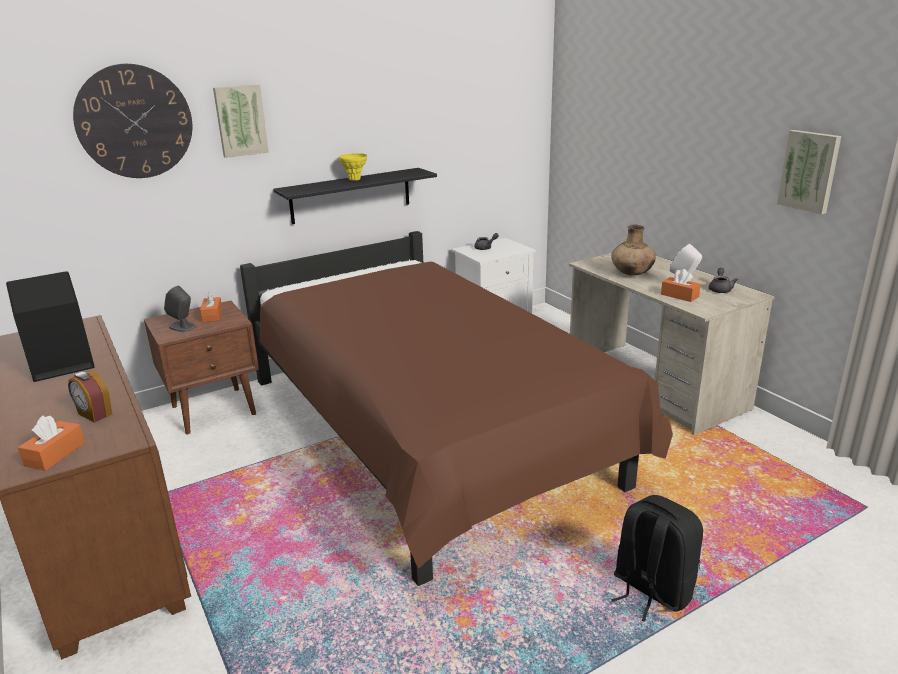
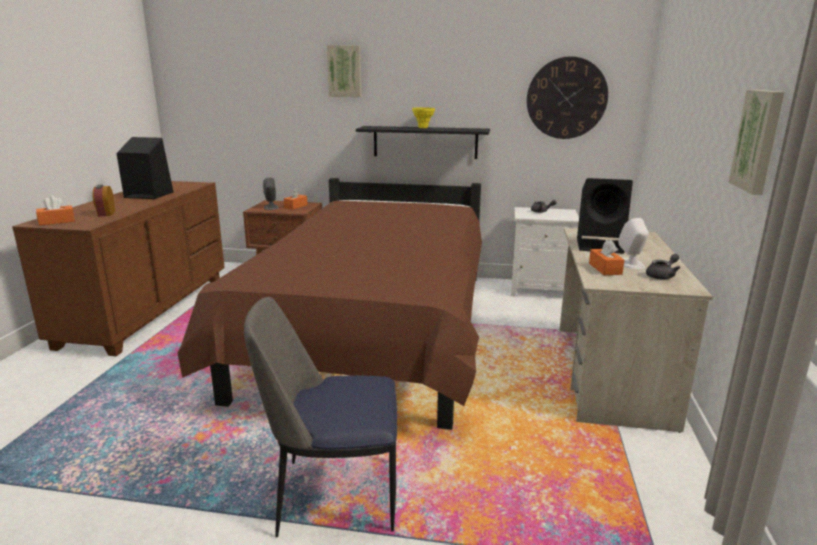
camera: 40 degrees right, 5 degrees down
wall clock [73,64,192,178] -> wall clock moved to [527,56,608,139]
brown vase [611,224,656,276] -> black speaker [577,178,633,254]
black backpack [611,495,703,622] -> chair [244,297,397,537]

